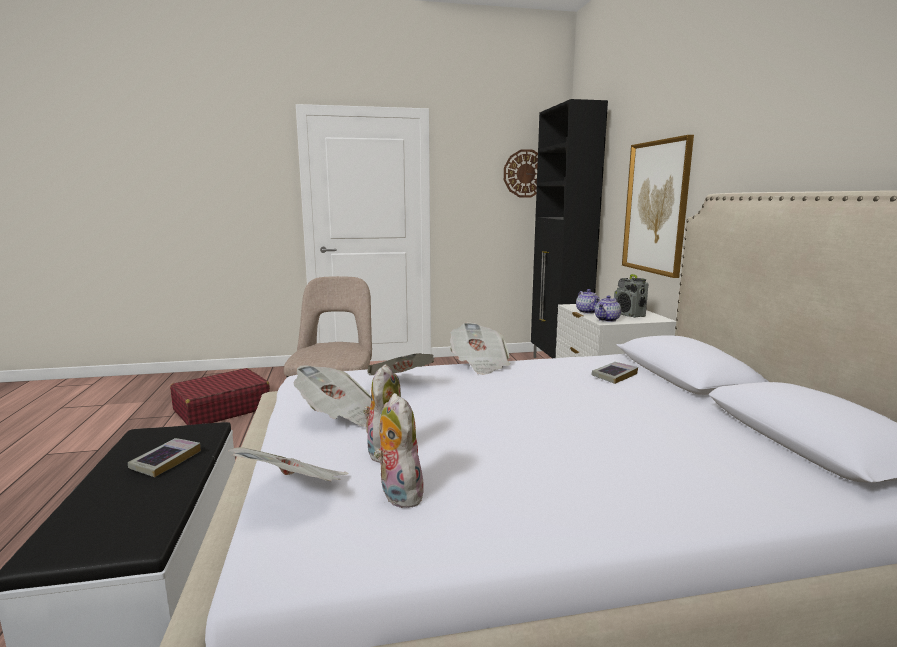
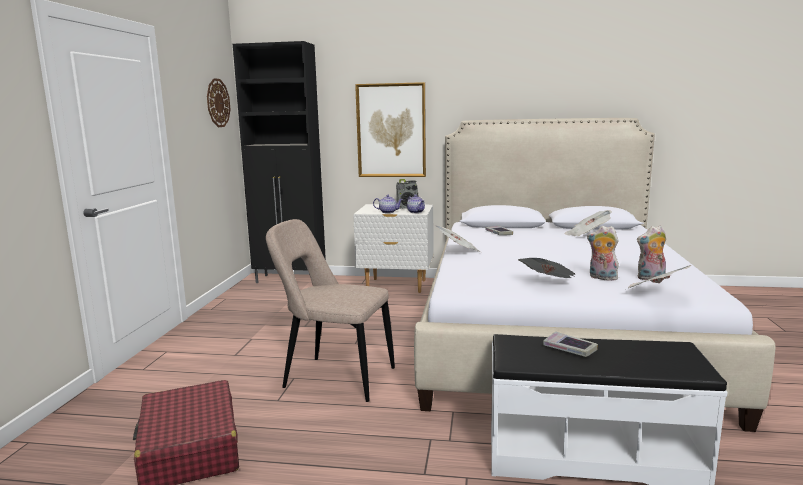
camera: 70 degrees left, 0 degrees up
newspaper [367,353,434,375] -> newspaper moved to [565,210,612,236]

